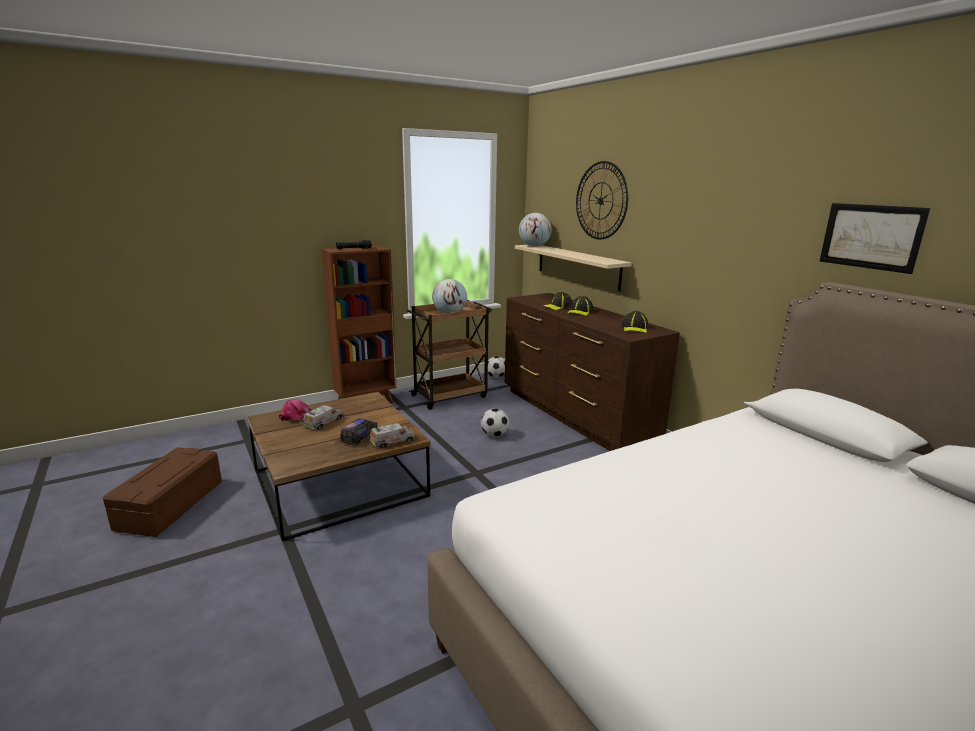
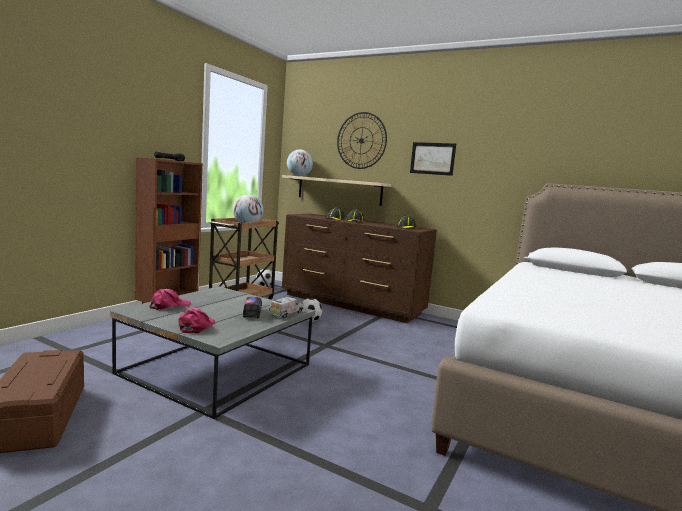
camera: 30 degrees left, 10 degrees down
brown coffee table [247,392,431,541] -> grey coffee table [110,287,315,419]
toy truck [303,406,343,430] -> none
picture [820,203,930,274] -> picture moved to [410,142,456,176]
none -> pink cap [178,308,216,333]

